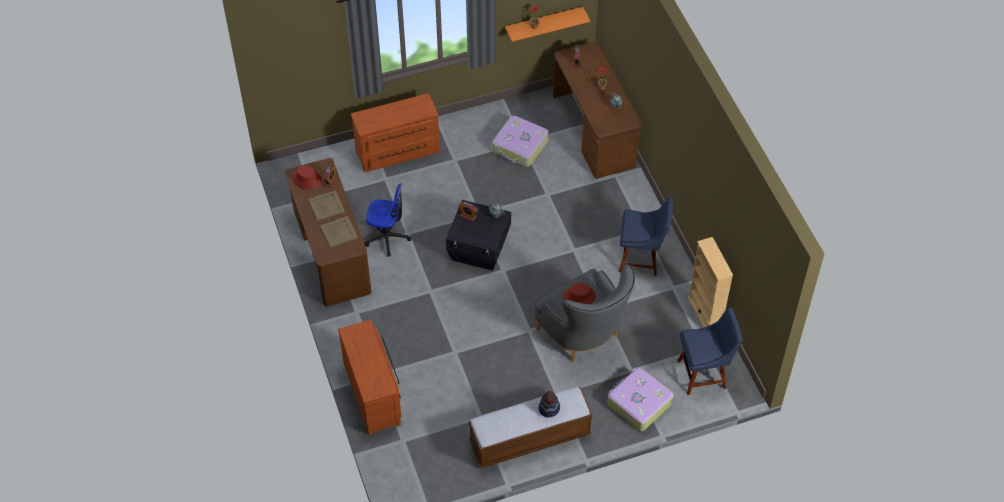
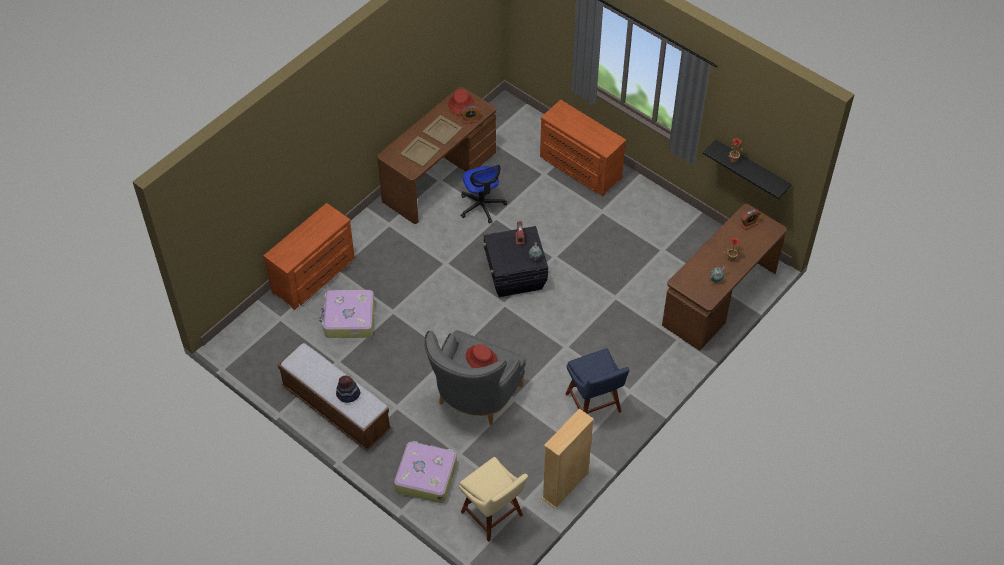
camera: 60 degrees right, 0 degrees up
suitcase [492,115,549,167] -> suitcase moved to [319,290,374,338]
orange shelf [505,7,590,42] -> black shelf [703,140,792,199]
blue chair [677,307,743,395] -> beige chair [459,457,528,542]

